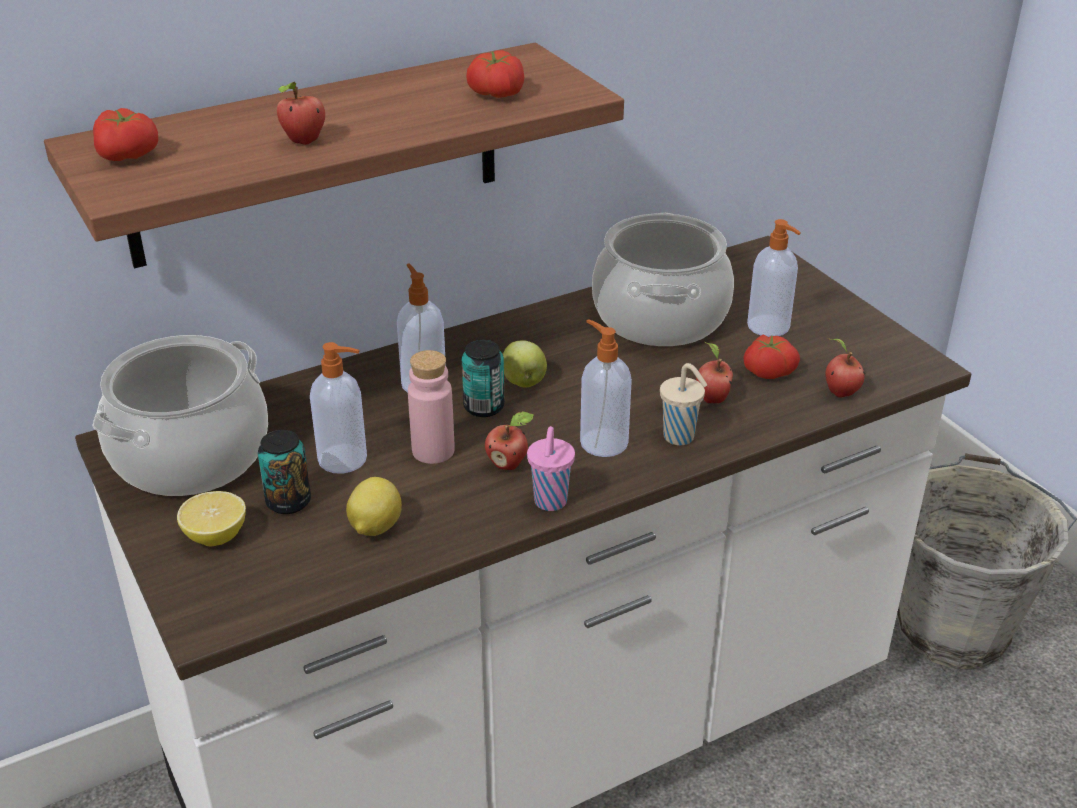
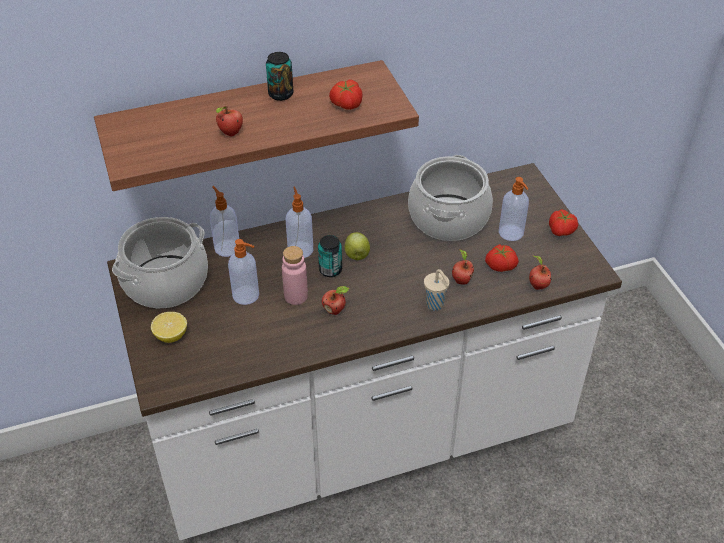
camera: 10 degrees right, 10 degrees up
tomato [93,108,158,161] -> tomato moved to [549,209,578,236]
can [258,430,311,514] -> can moved to [266,52,293,101]
lemon [346,477,402,536] -> none
pink cup [527,426,575,511] -> none
soap dispenser [580,319,632,457] -> soap dispenser moved to [210,186,239,257]
grey bucket [897,453,1077,669] -> none

